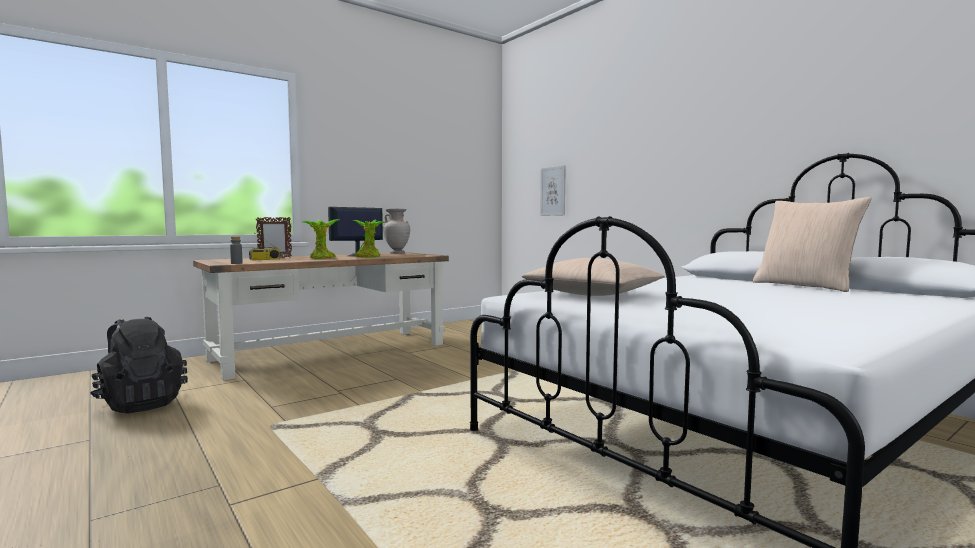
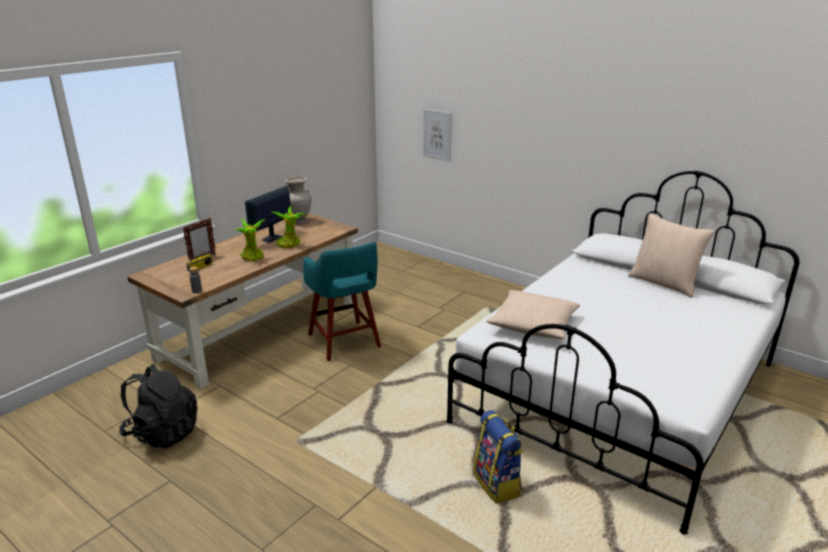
camera: 15 degrees left, 20 degrees up
none -> turquoise stool [303,242,381,361]
none -> backpack [473,410,523,504]

